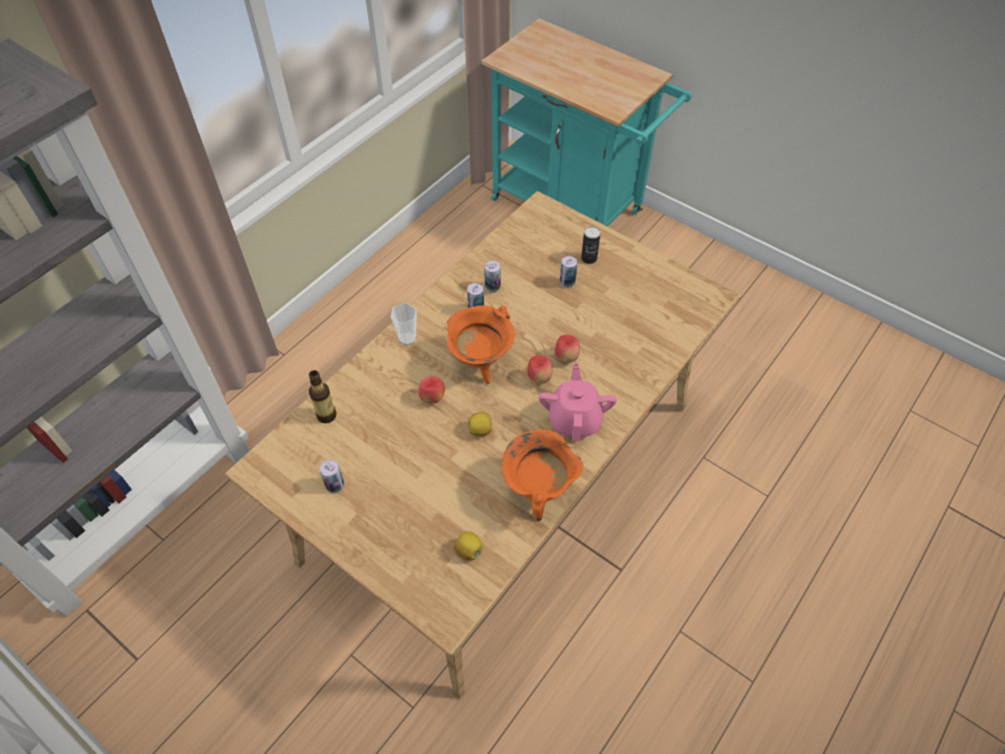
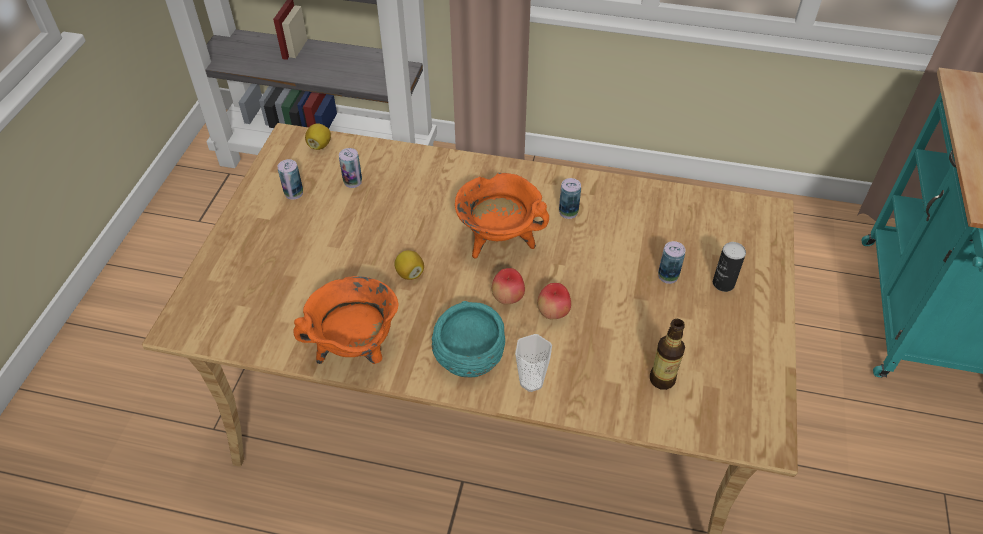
camera: 65 degrees right, 5 degrees down
bottle [309,370,337,423] -> bottle moved to [650,319,685,390]
cup [391,303,417,345] -> cup moved to [515,334,552,392]
apple [418,376,445,403] -> none
lemon [454,531,483,560] -> lemon moved to [305,124,331,150]
can [484,261,501,293] -> can moved to [339,148,362,188]
pink teapot [539,364,617,441] -> turquoise bowl [432,301,505,378]

